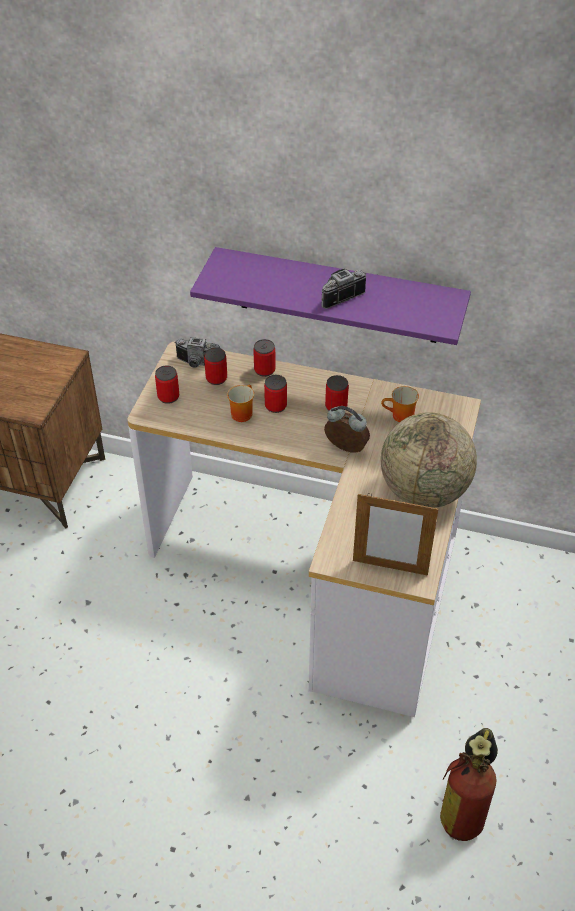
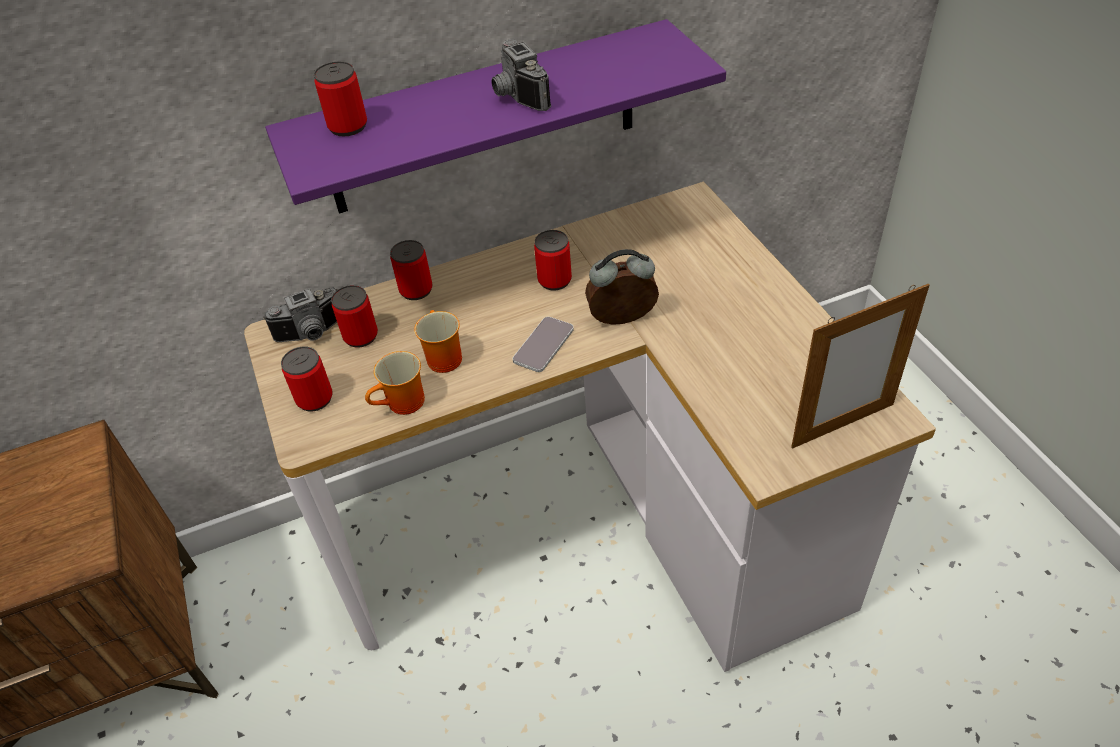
camera: 35 degrees left, 0 degrees up
can [264,375,287,413] -> can moved to [314,61,367,136]
camera [321,269,366,309] -> camera turned 45 degrees counterclockwise [492,39,551,111]
mug [381,386,419,422] -> mug moved to [365,351,425,415]
globe [381,412,477,508] -> none
fire extinguisher [440,728,498,841] -> none
none -> phone [513,317,574,372]

